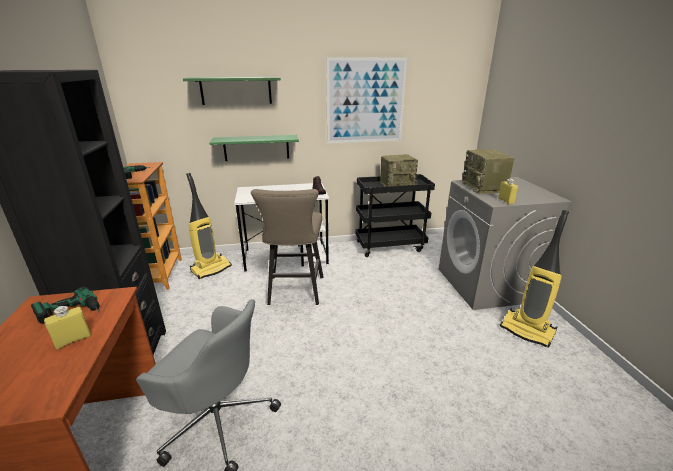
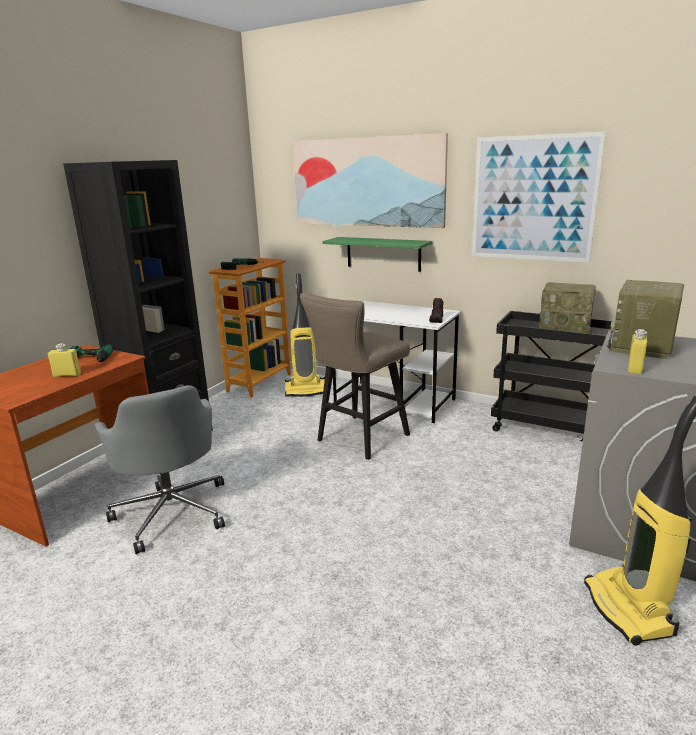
camera: 40 degrees right, 5 degrees down
green shelf [183,77,281,105] -> picture [293,133,448,228]

